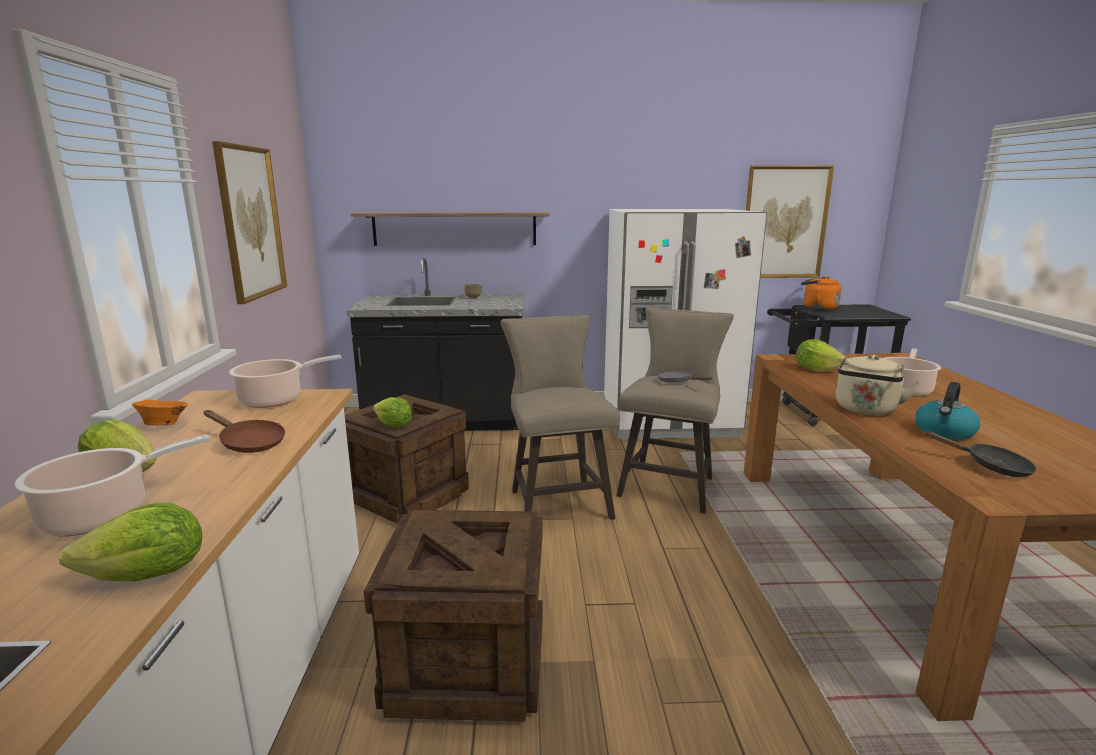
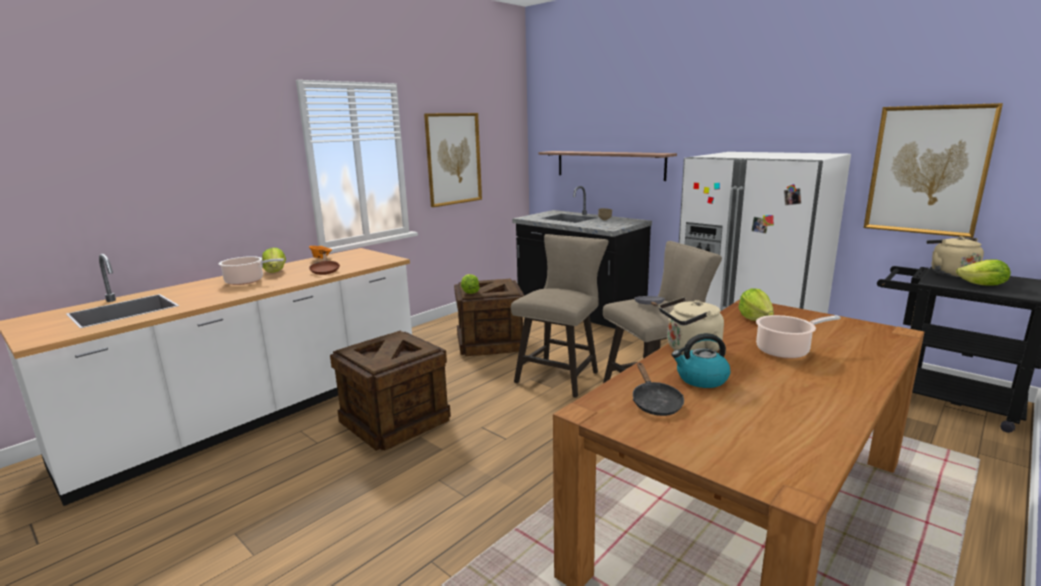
camera: 45 degrees right, 0 degrees up
lettuce [59,503,202,581] -> lettuce moved to [956,260,1011,285]
cooking pot [229,355,342,408] -> none
orange kettle [801,276,841,310] -> beige kettle [927,236,984,277]

